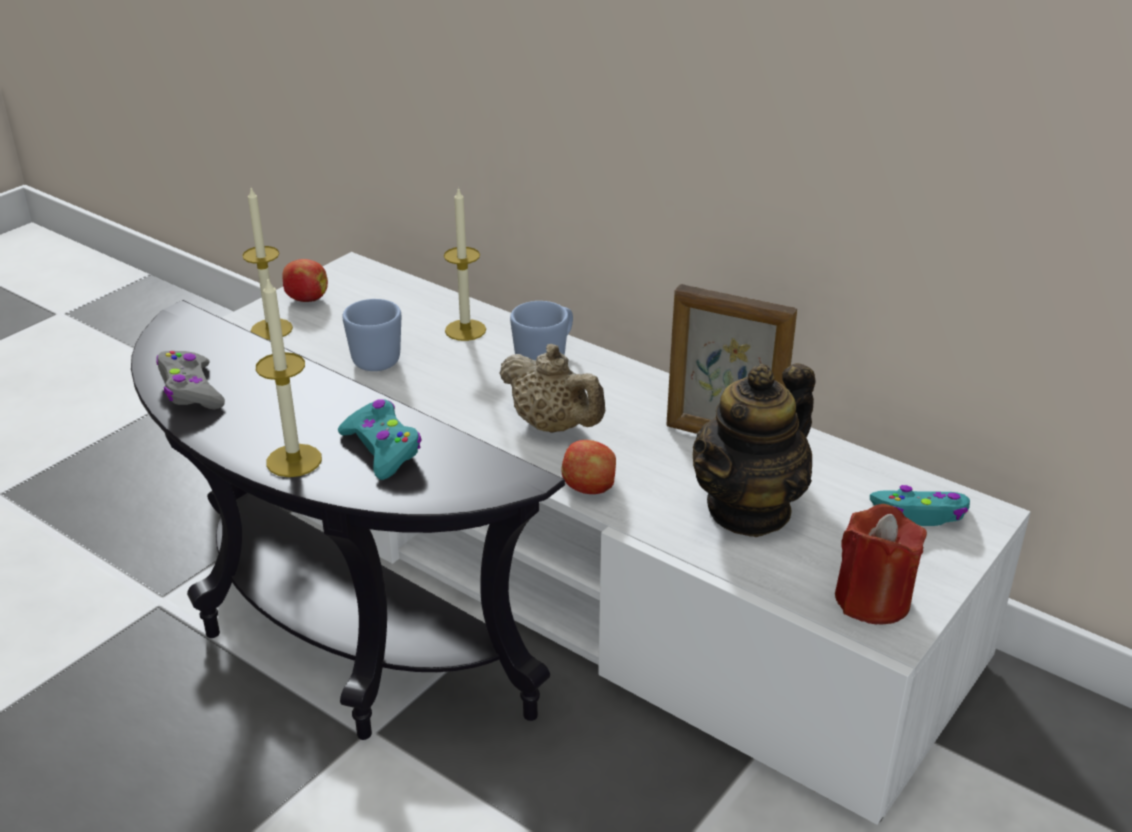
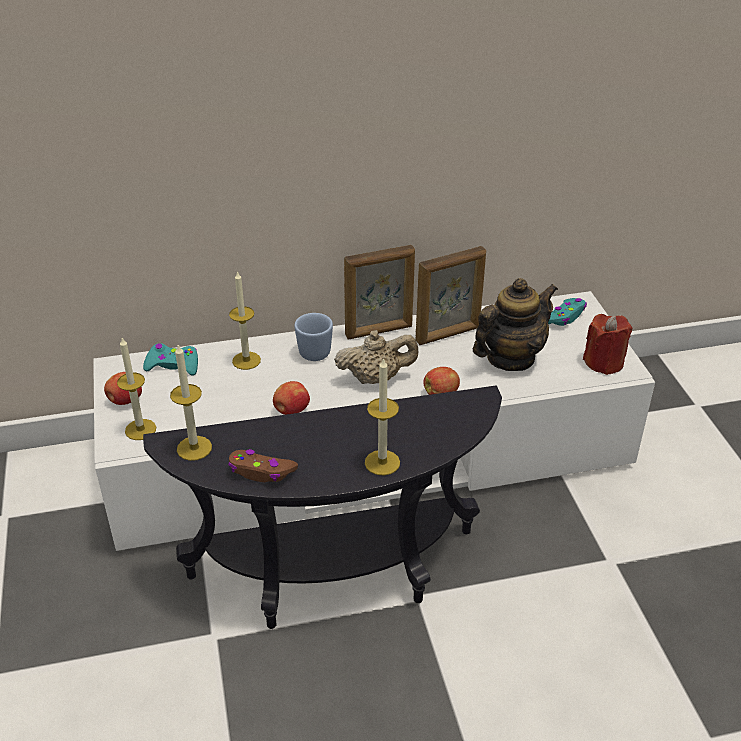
camera: 50 degrees left, 5 degrees up
grey game controller [156,351,225,410] -> brown game controller [228,449,298,482]
turquoise game controller [338,399,421,480] -> turquoise game controller moved to [143,343,198,375]
blue mug [342,299,401,371] -> none
teapot [693,363,815,537] -> teapot turned 120 degrees counterclockwise [473,278,558,371]
none -> candle [170,345,212,461]
none -> apple [273,381,310,415]
none -> picture frame [344,245,415,339]

